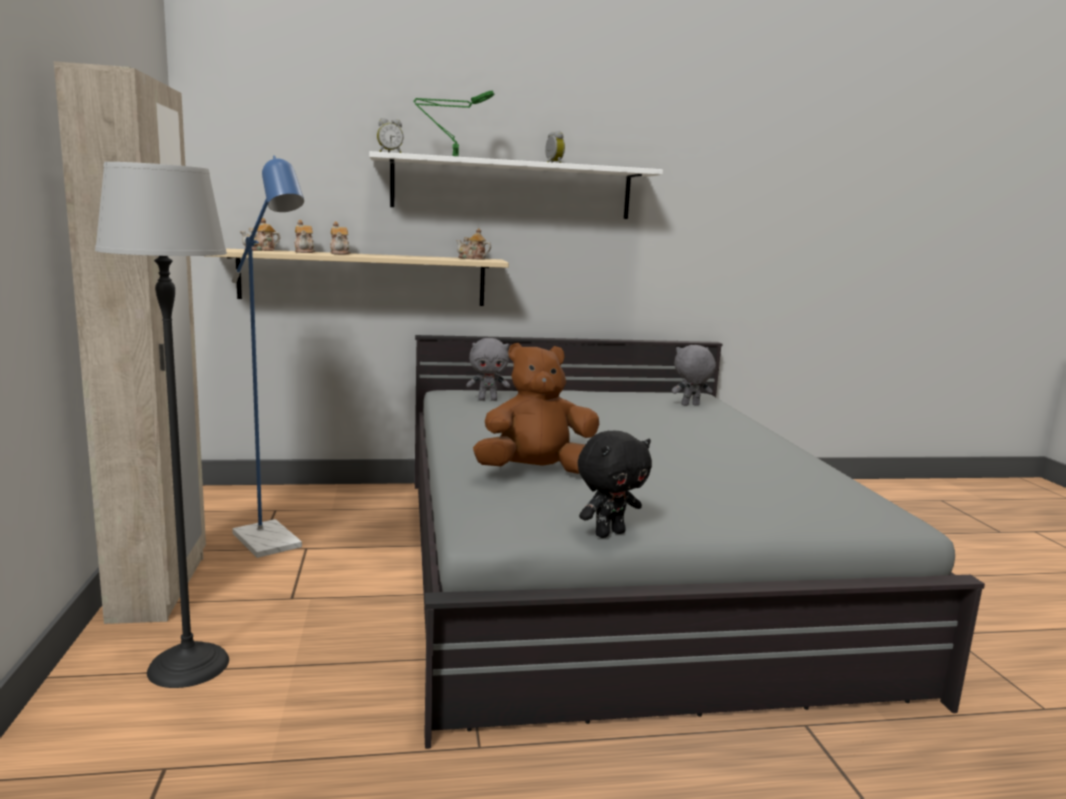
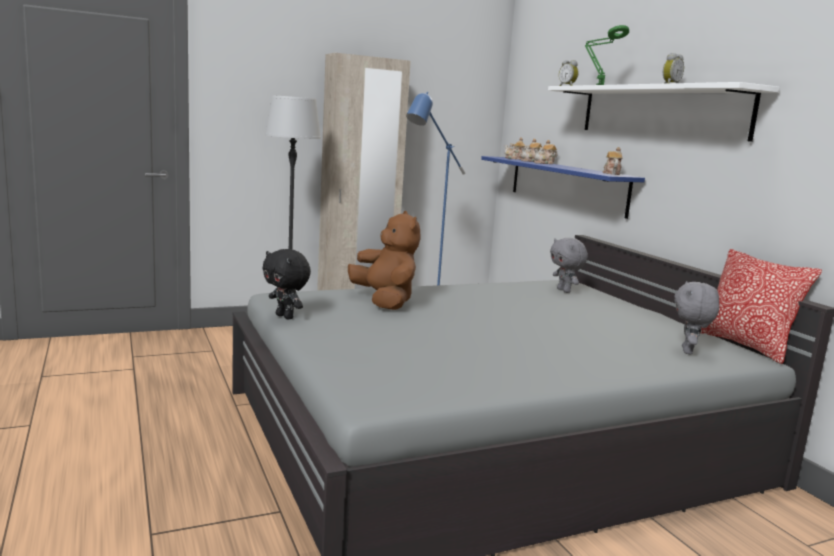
camera: 75 degrees right, 0 degrees up
beige shelf [207,248,509,306] -> blue shelf [481,156,645,219]
grey plush toy [672,345,716,406] -> grey plush toy turned 135 degrees counterclockwise [675,281,719,355]
none -> pillow [701,249,822,364]

